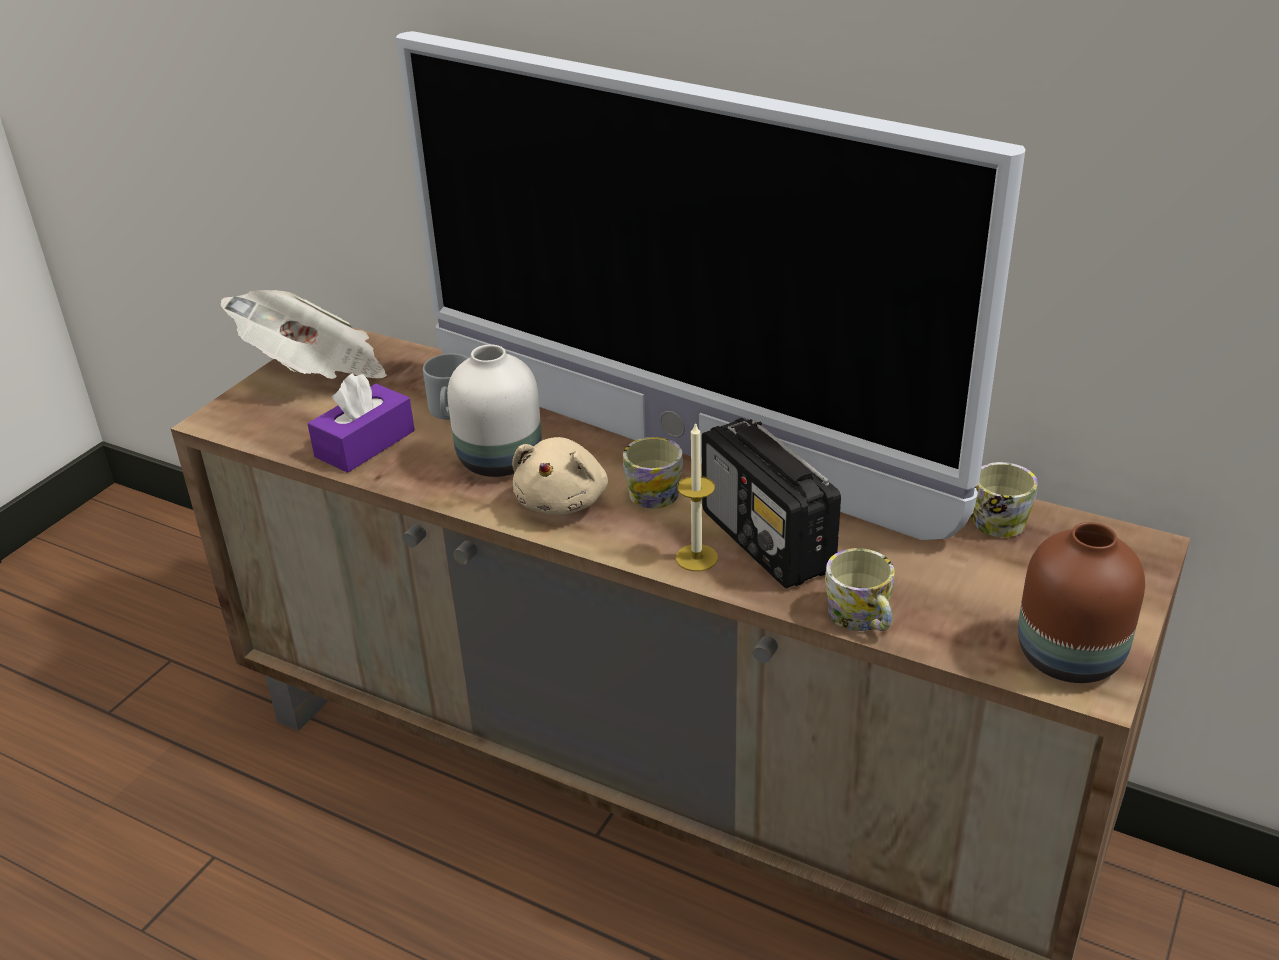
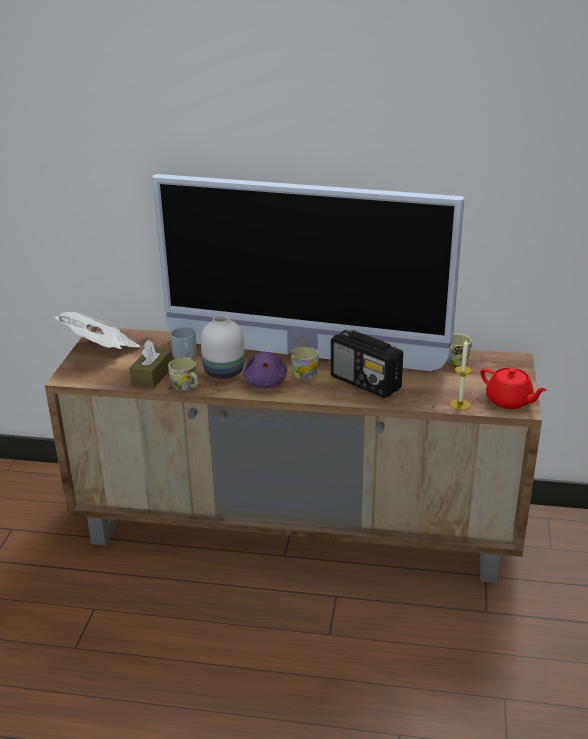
camera: 20 degrees left, 5 degrees down
purple tissue box [308,373,415,473] -> brown tissue box [129,340,173,389]
beige plush toy [512,437,608,515] -> purple plush toy [243,352,287,388]
candle [676,422,718,571] -> candle moved to [450,340,472,410]
mug [825,548,895,631] -> mug moved to [168,358,199,391]
brown vase [1018,522,1145,683] -> red teapot [481,368,547,409]

